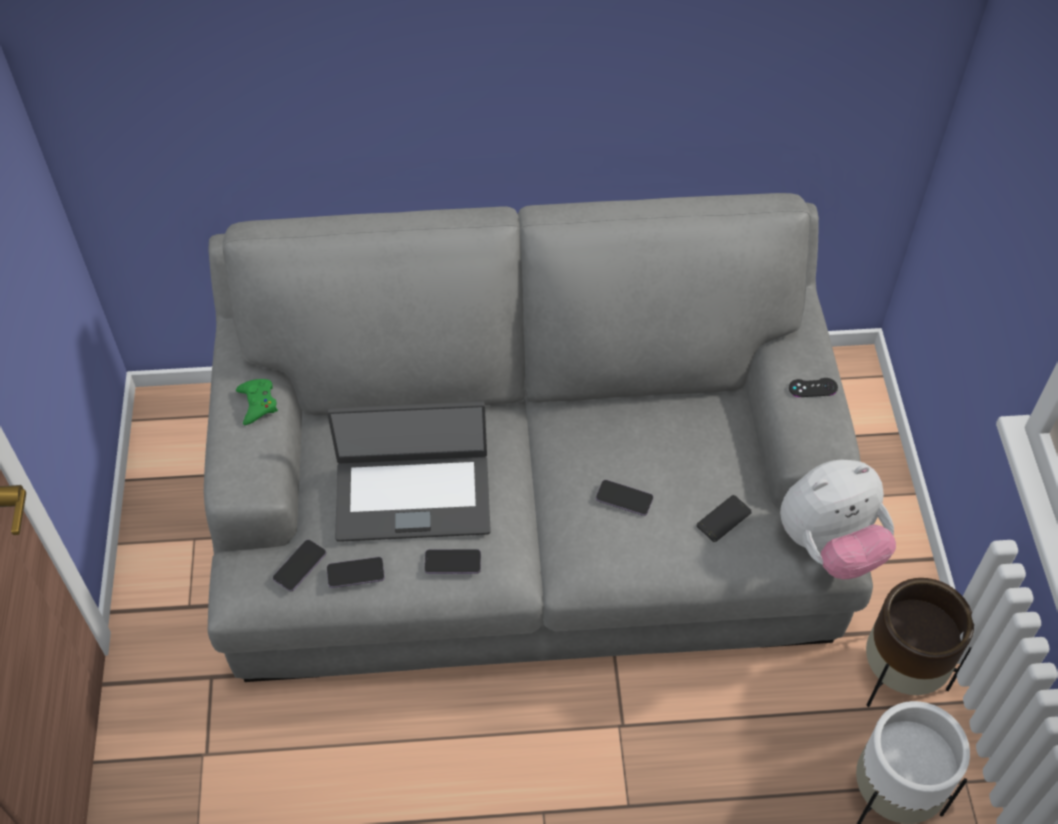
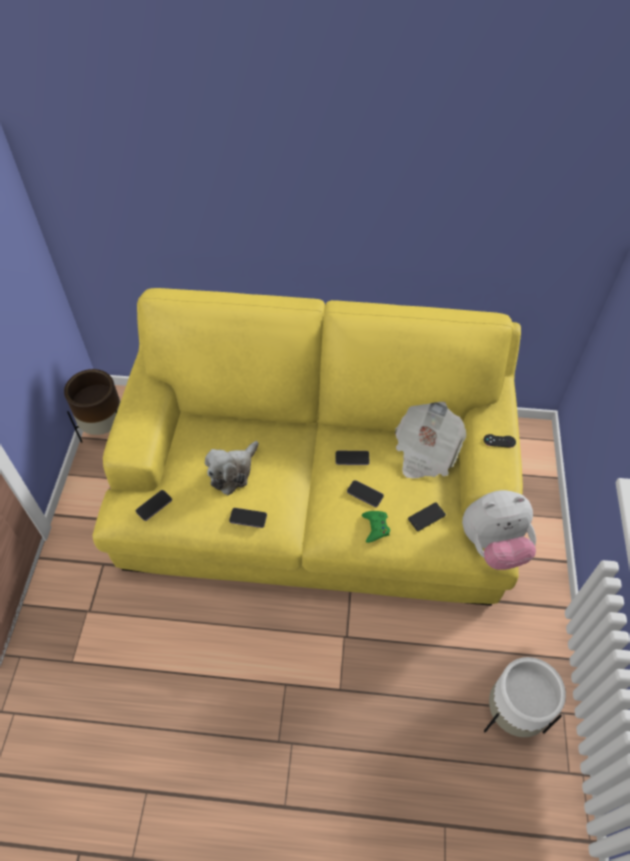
camera: 10 degrees right, 0 degrees up
grey sofa [204,193,873,682] -> yellow sofa [93,288,523,606]
green game controller [236,379,278,425] -> green game controller moved to [362,511,390,543]
laptop [327,401,491,542] -> plush toy [205,441,259,495]
phone [327,557,385,588] -> phone moved to [336,451,369,465]
brown planter [866,578,974,707] -> brown planter moved to [64,369,121,443]
none -> newspaper [395,402,466,478]

